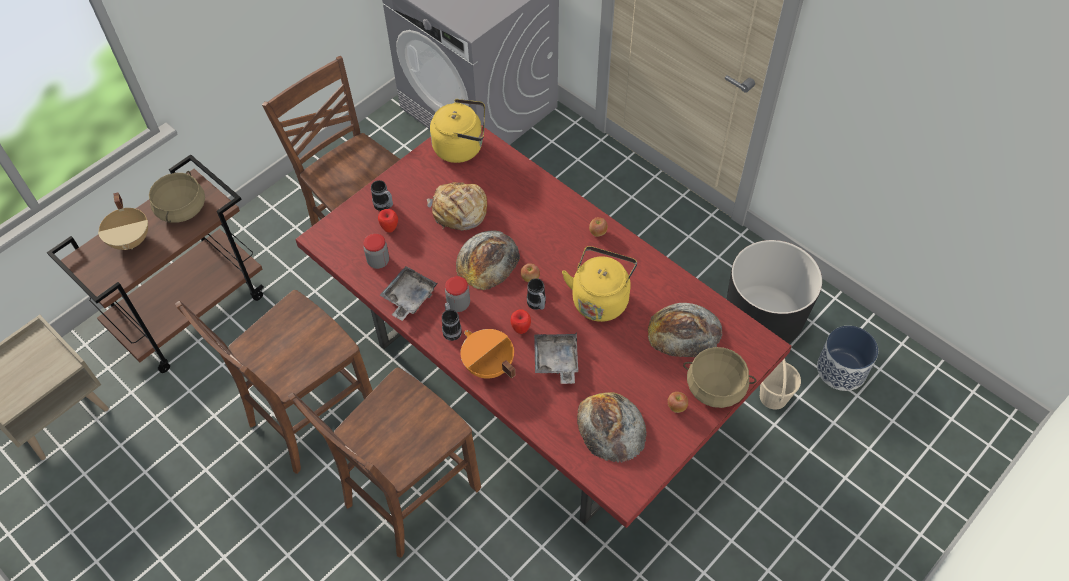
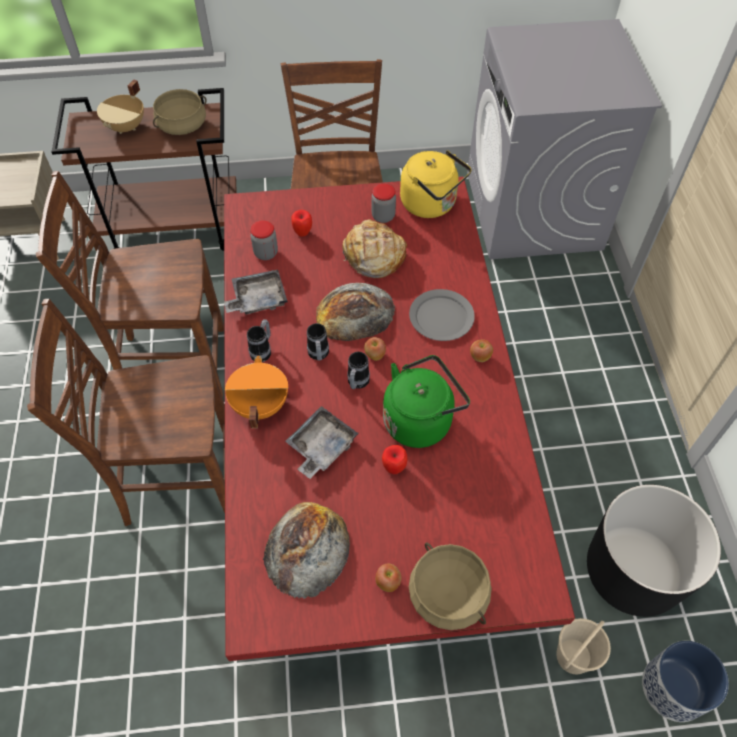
camera: 40 degrees right, 0 degrees up
mug [371,180,393,211] -> mug moved to [307,323,329,361]
jar [445,276,470,312] -> jar moved to [372,184,396,223]
apple [511,309,531,334] -> apple moved to [382,445,407,474]
yellow kettle [562,246,637,322] -> green kettle [383,355,470,448]
bread [648,303,722,357] -> none
none -> grey plate [409,289,475,341]

